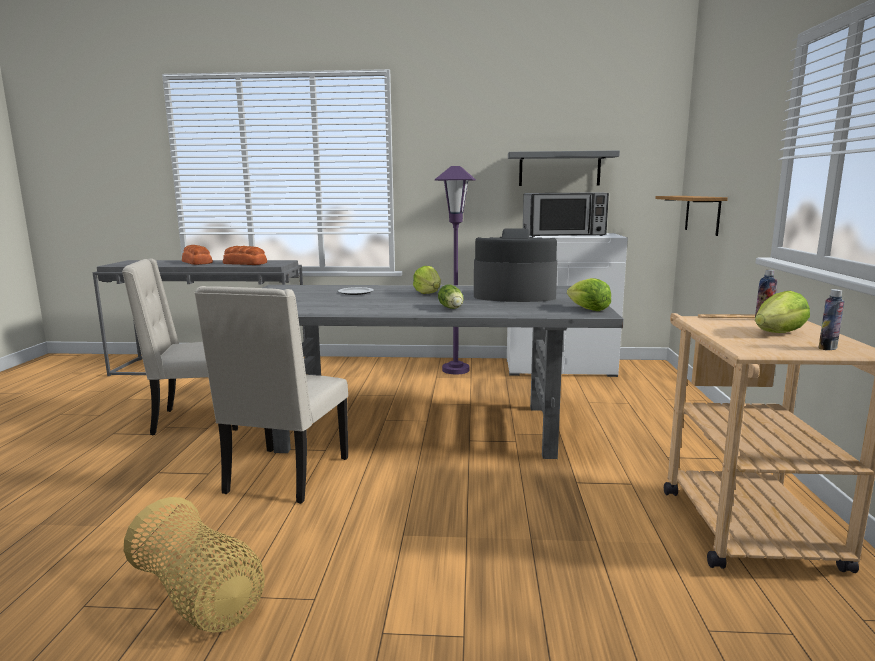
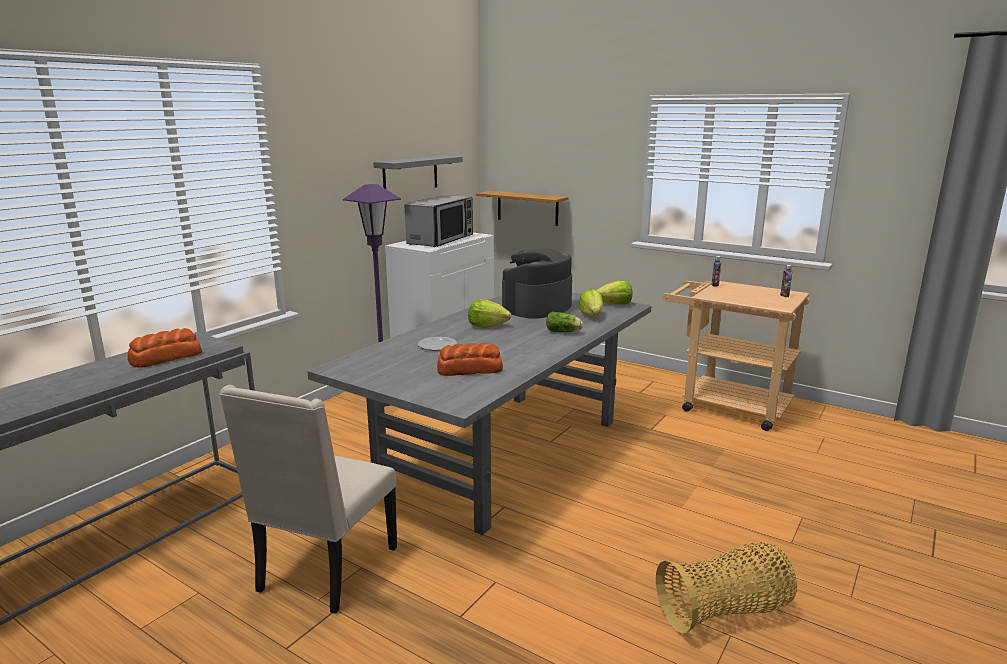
camera: 60 degrees left, 5 degrees up
bread [182,245,213,265] -> bread moved to [437,343,503,376]
beige chair [194,286,348,504] -> none
lettuce [755,291,810,333] -> lettuce moved to [579,289,603,317]

